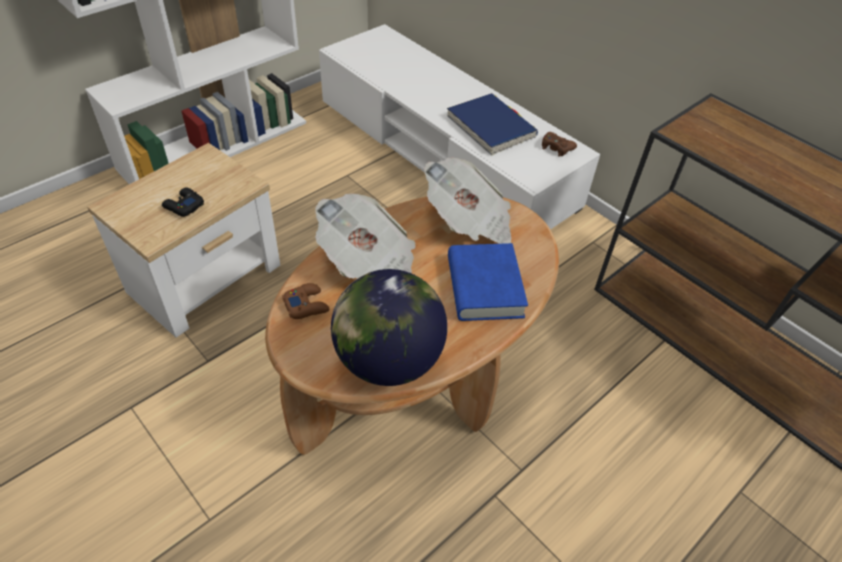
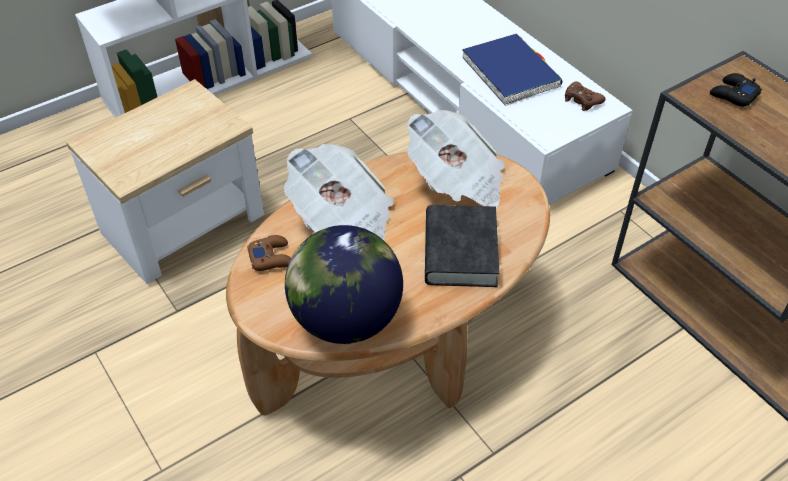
camera: 10 degrees right, 0 degrees up
black game controller [162,187,204,217] -> black game controller moved to [710,73,762,107]
blue book [448,243,528,321] -> black book [425,205,499,287]

